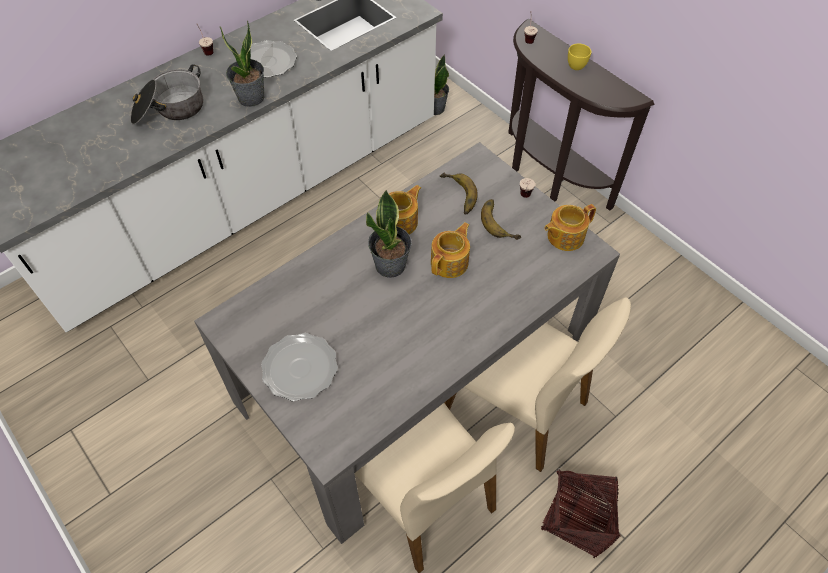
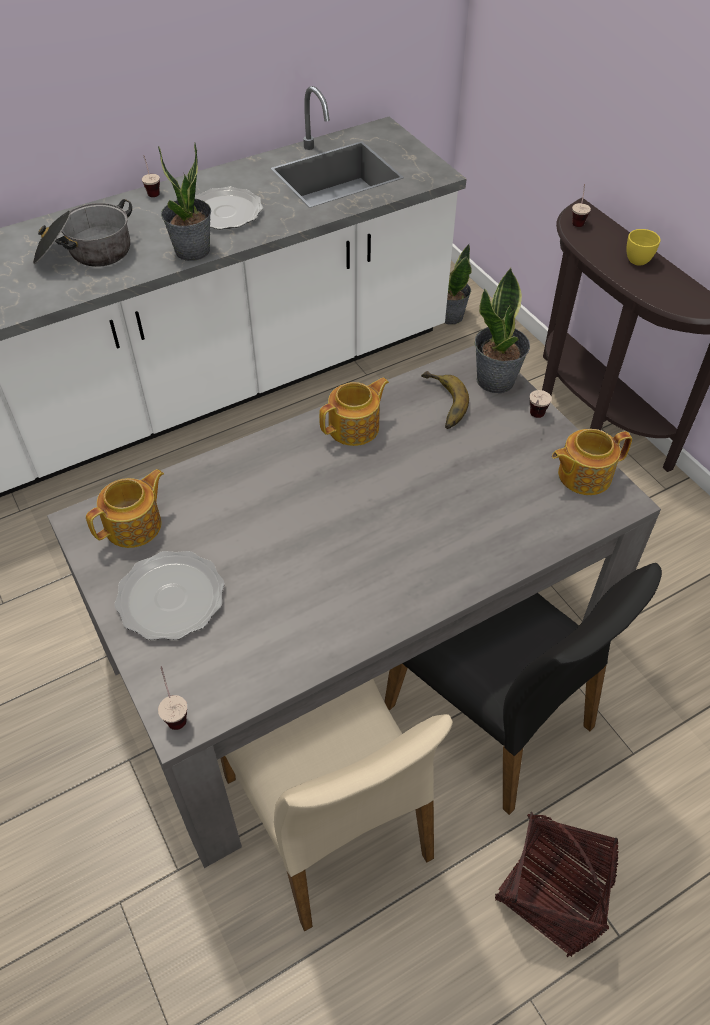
camera: 10 degrees right, 5 degrees down
potted plant [366,190,412,278] -> potted plant moved to [475,268,530,393]
teapot [431,222,470,278] -> teapot moved to [86,469,164,548]
beige chair [444,297,631,472] -> black chair [385,563,662,815]
banana [481,199,521,240] -> none
none -> cup [158,666,187,730]

